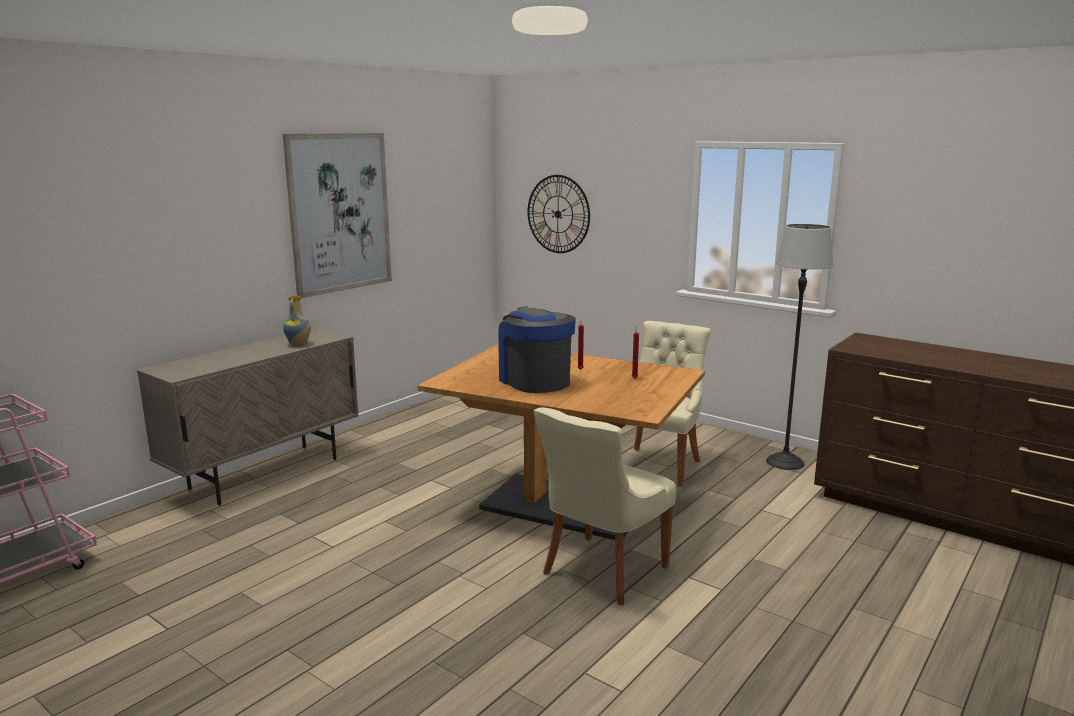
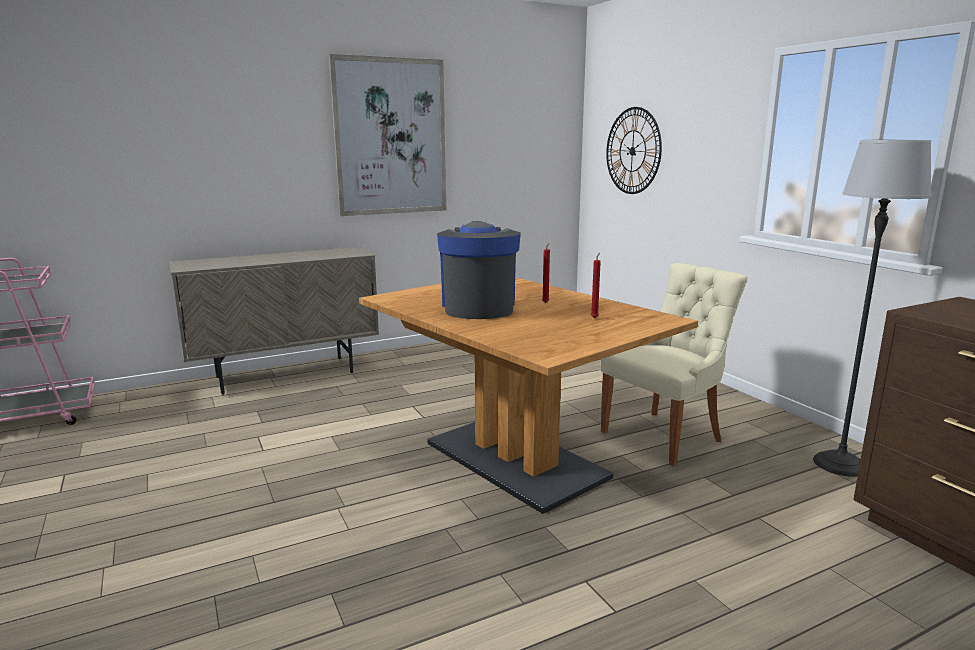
camera: 25 degrees right, 0 degrees up
vase [283,295,311,346] -> none
beige chair [533,407,676,605] -> none

